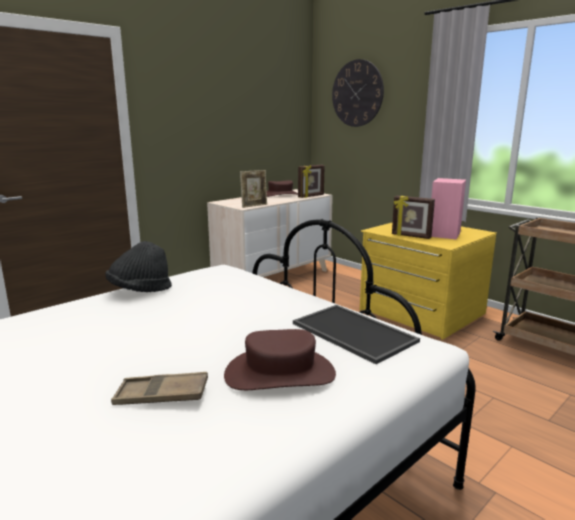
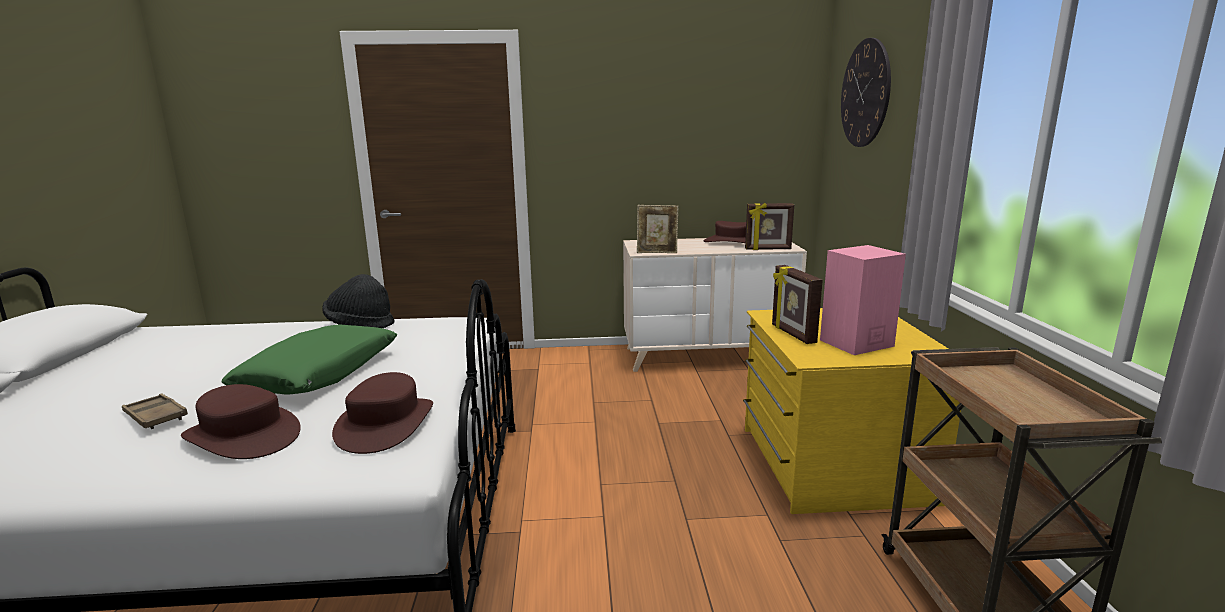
camera: 40 degrees right, 0 degrees up
tray [293,305,420,364] -> brown hat [332,372,433,454]
none -> green pillow [222,324,397,395]

